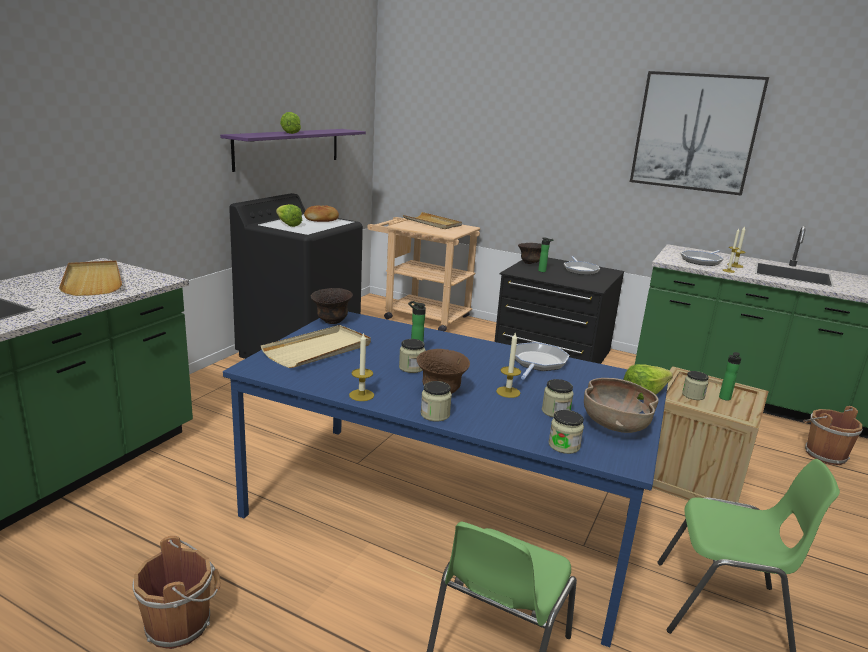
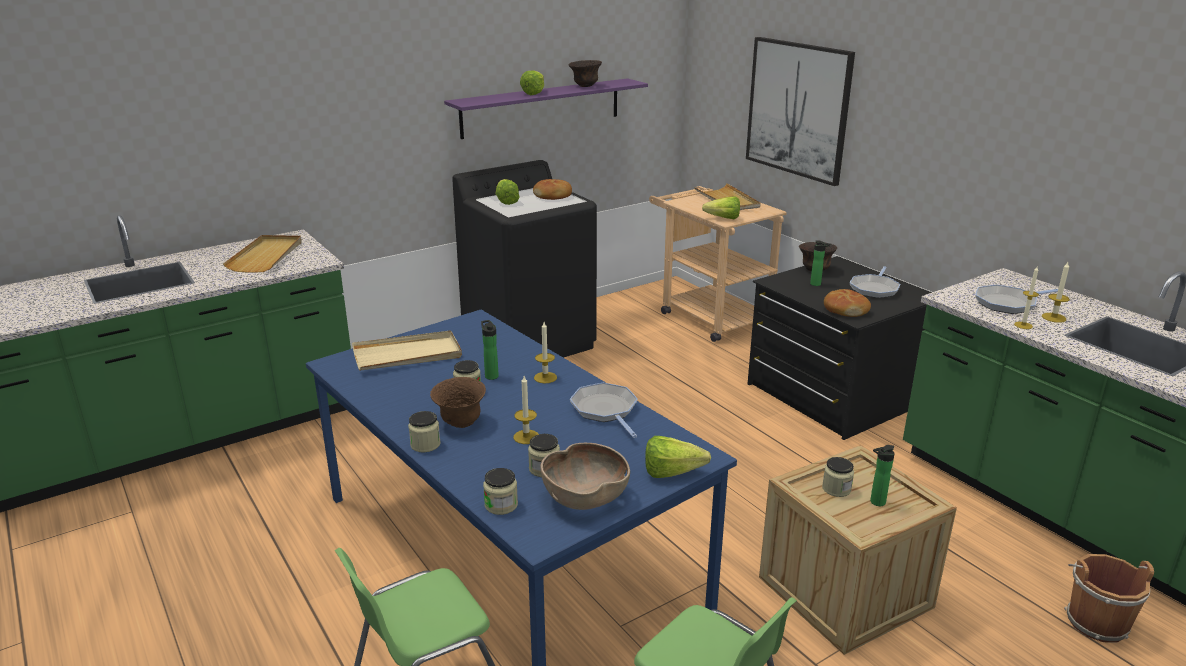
camera: 30 degrees right, 5 degrees up
brown bucket [133,536,220,649] -> none
brown bowl [311,288,353,324] -> brown bowl moved to [569,60,602,87]
candle [349,332,374,401] -> candle moved to [534,322,557,383]
frying pan [515,342,570,380] -> frying pan turned 75 degrees counterclockwise [570,383,638,438]
picture [630,71,769,196] -> picture moved to [746,37,855,186]
none -> lettuce [702,197,740,219]
none -> bread [824,289,871,317]

